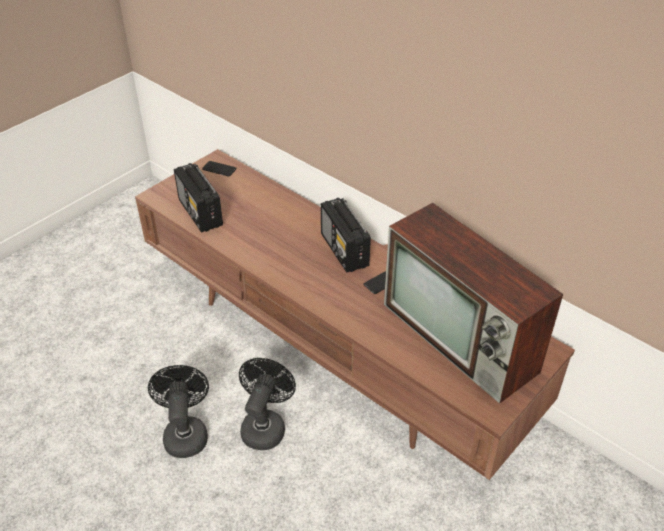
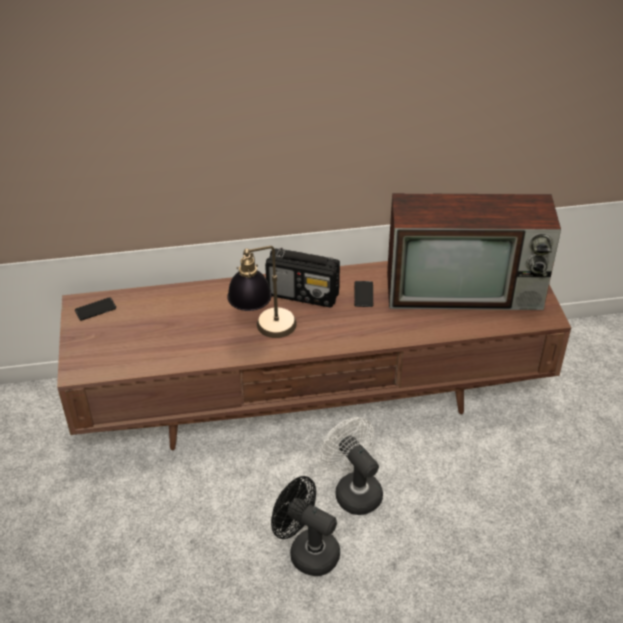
camera: 50 degrees left, 0 degrees up
radio [174,163,223,233] -> none
black fan [239,358,296,450] -> white fan [320,417,383,515]
none -> table lamp [227,246,297,338]

